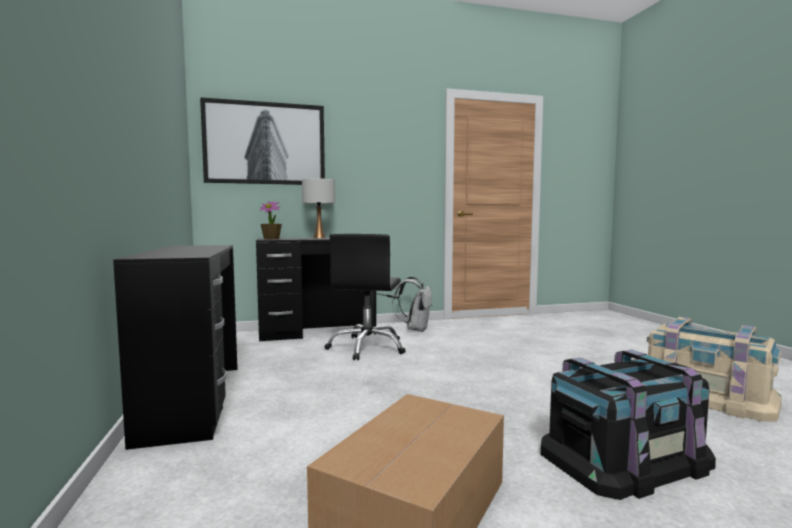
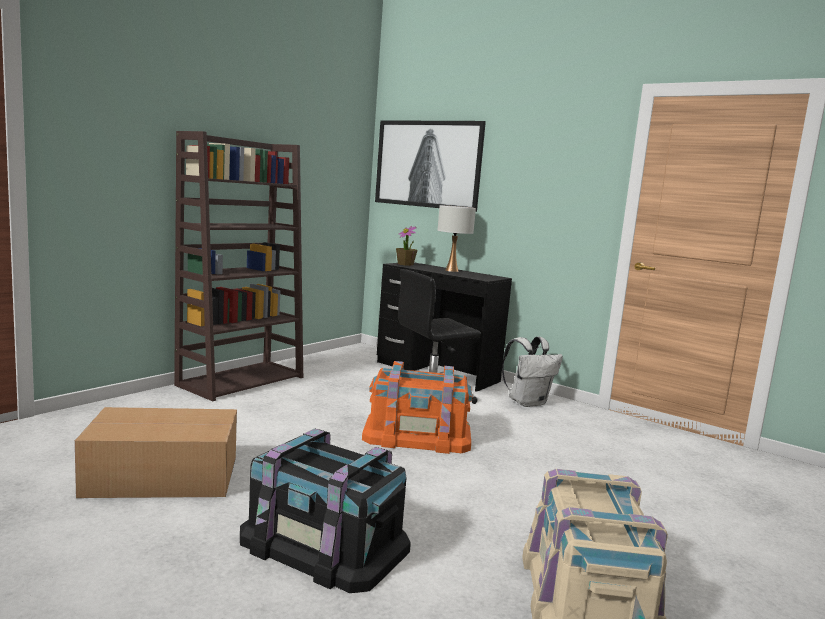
camera: 50 degrees right, 5 degrees up
black desk [113,245,238,450] -> brown bookcase [174,131,303,401]
none -> orange storage box [362,361,472,454]

